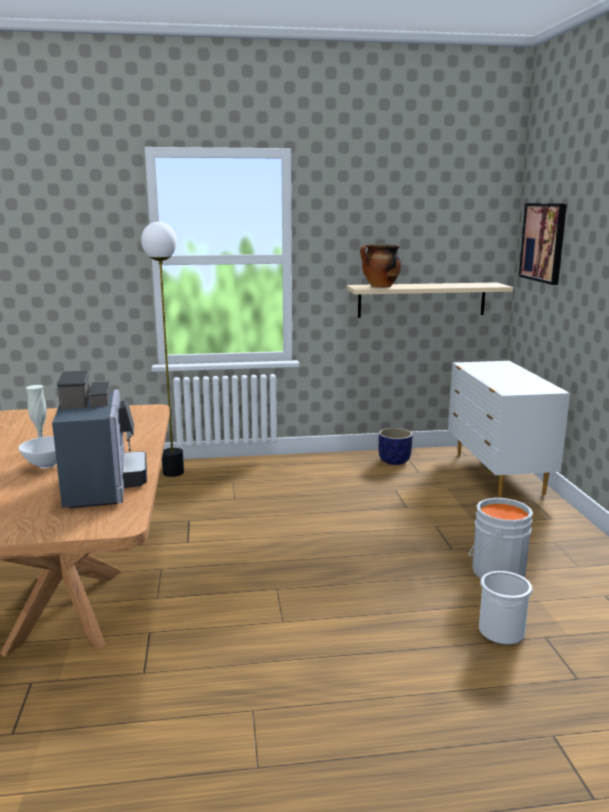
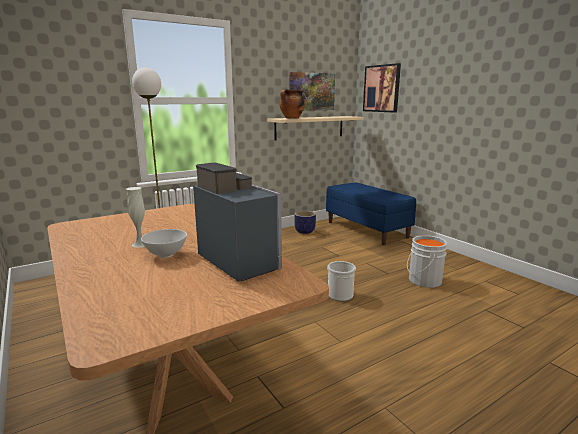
camera: 25 degrees left, 0 degrees up
white dresser [448,361,570,498] -> blue bench [326,182,416,245]
bucket [479,571,532,645] -> bucket moved to [327,261,356,301]
none -> picture [290,72,335,111]

